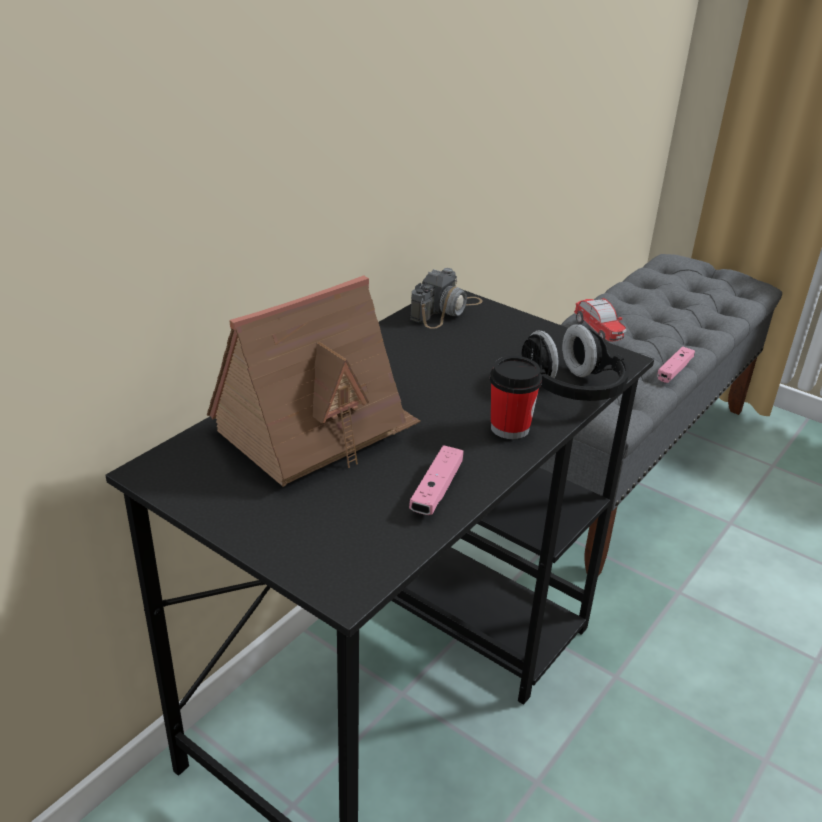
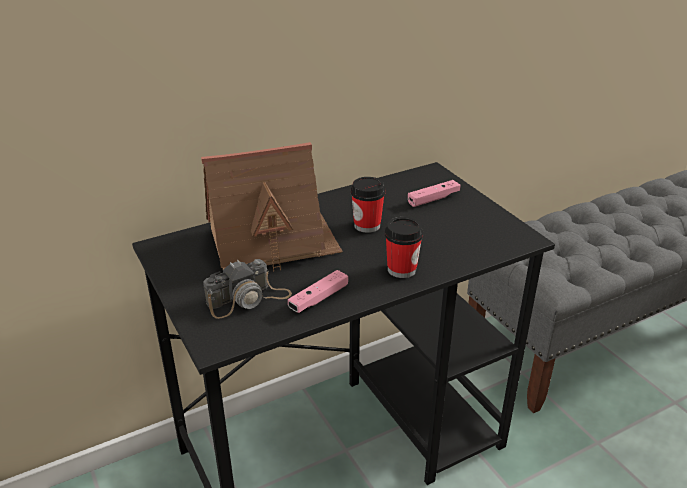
camera: 25 degrees right, 0 degrees up
camera [410,268,483,329] -> camera moved to [203,259,292,319]
black headphones [522,324,629,401] -> none
toy car [574,298,627,341] -> none
pink game controller [657,347,695,383] -> pink game controller moved to [408,180,461,207]
none -> cup [351,177,385,233]

